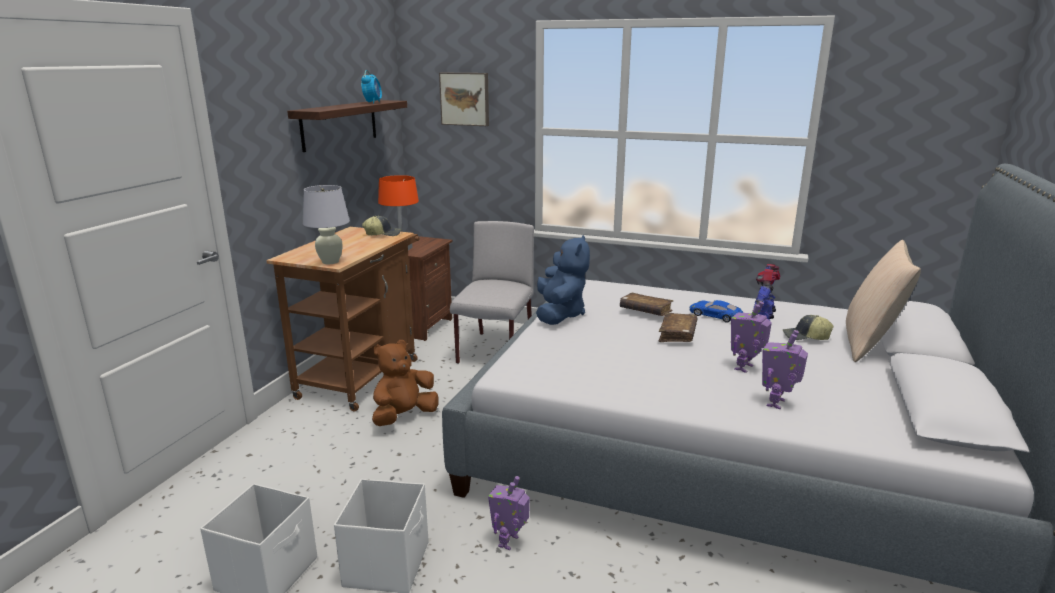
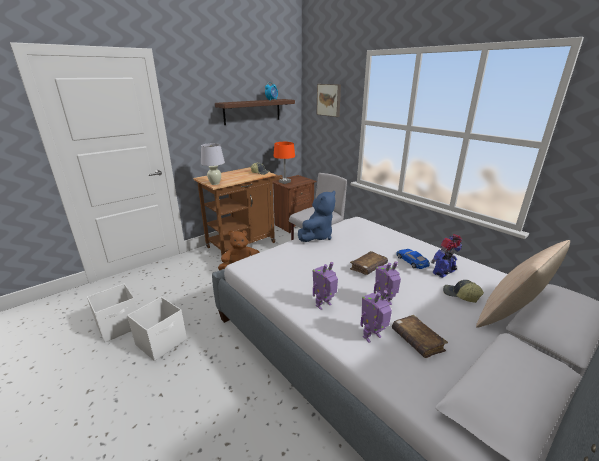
camera: 30 degrees right, 5 degrees up
toy robot [488,476,530,550] -> toy robot moved to [313,262,338,310]
brown book [620,292,673,316] -> brown book moved to [392,315,448,358]

